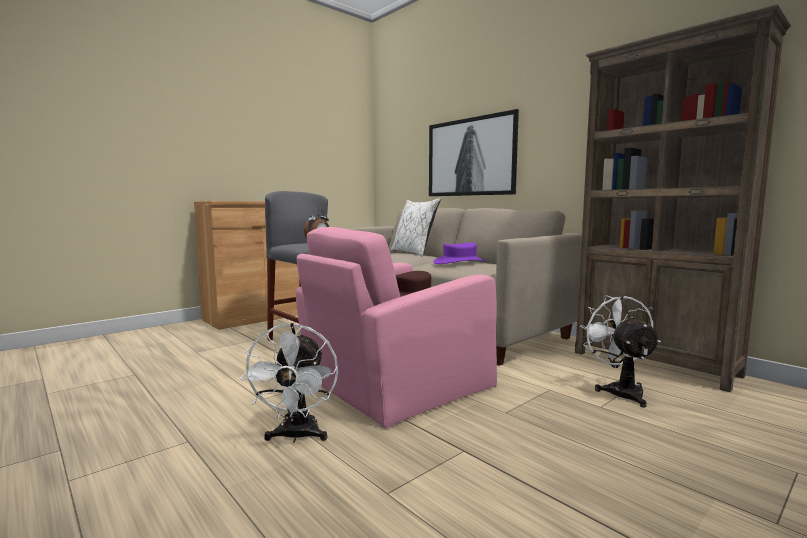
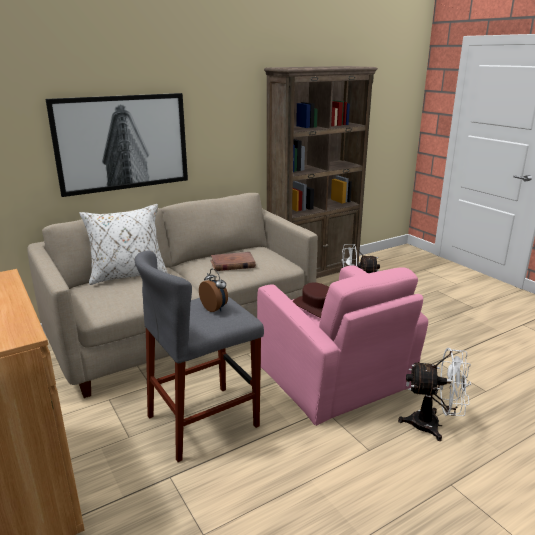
camera: 80 degrees left, 15 degrees up
purple hat [433,242,486,264] -> brown book [210,252,256,271]

